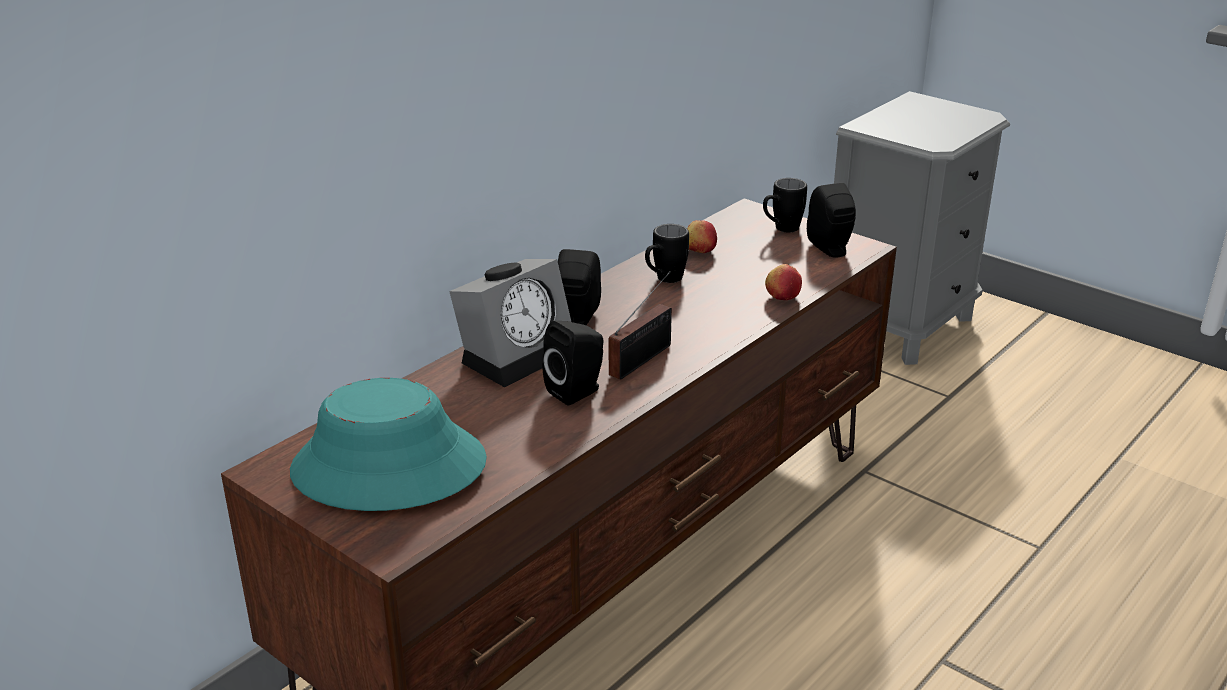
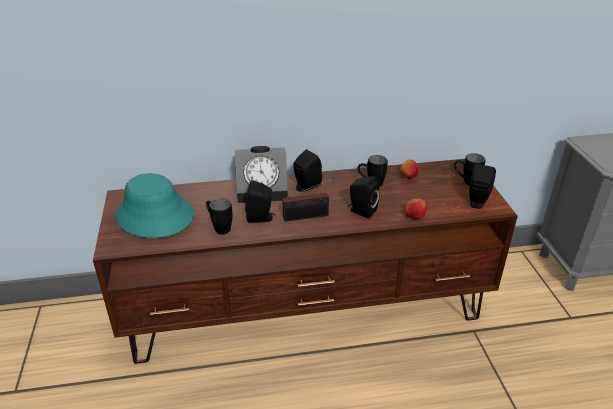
camera: 40 degrees right, 5 degrees up
none -> black mug [206,199,233,234]
none -> black speaker [348,176,380,218]

